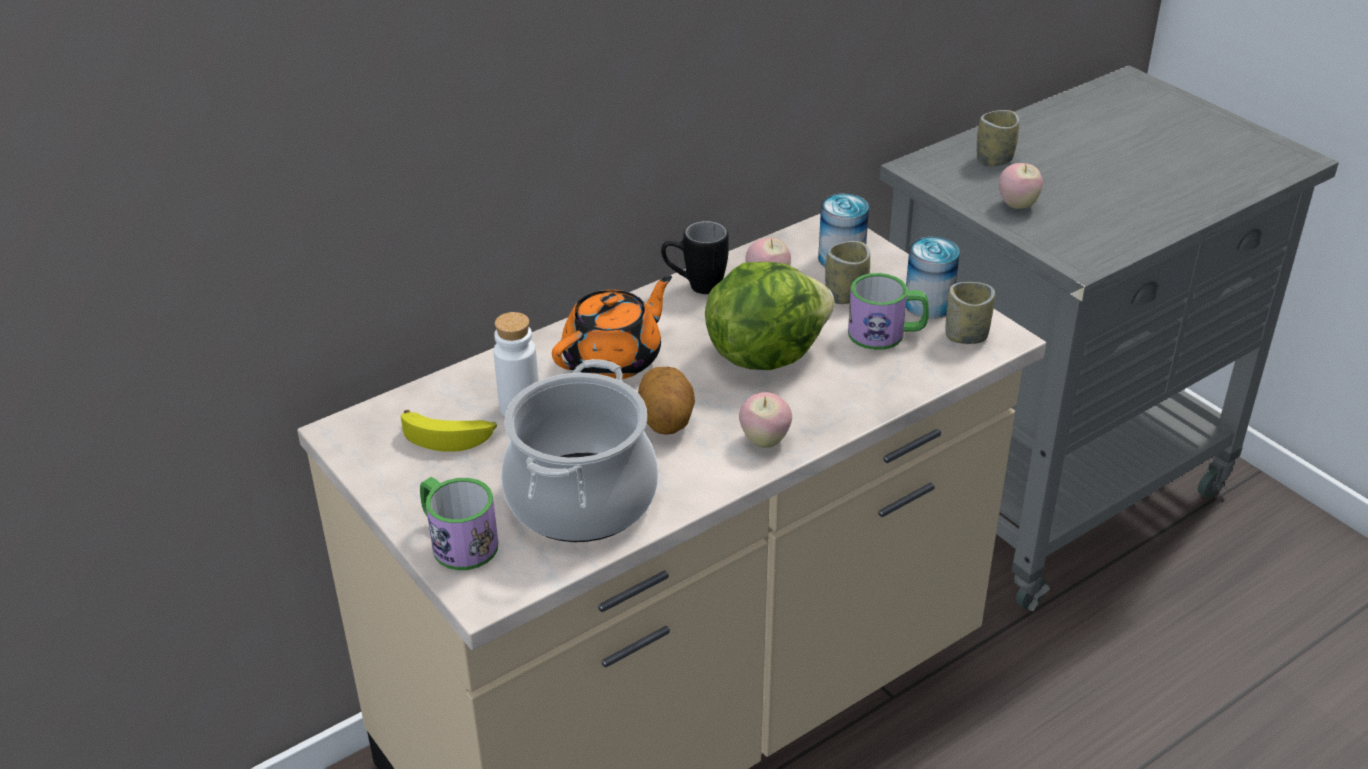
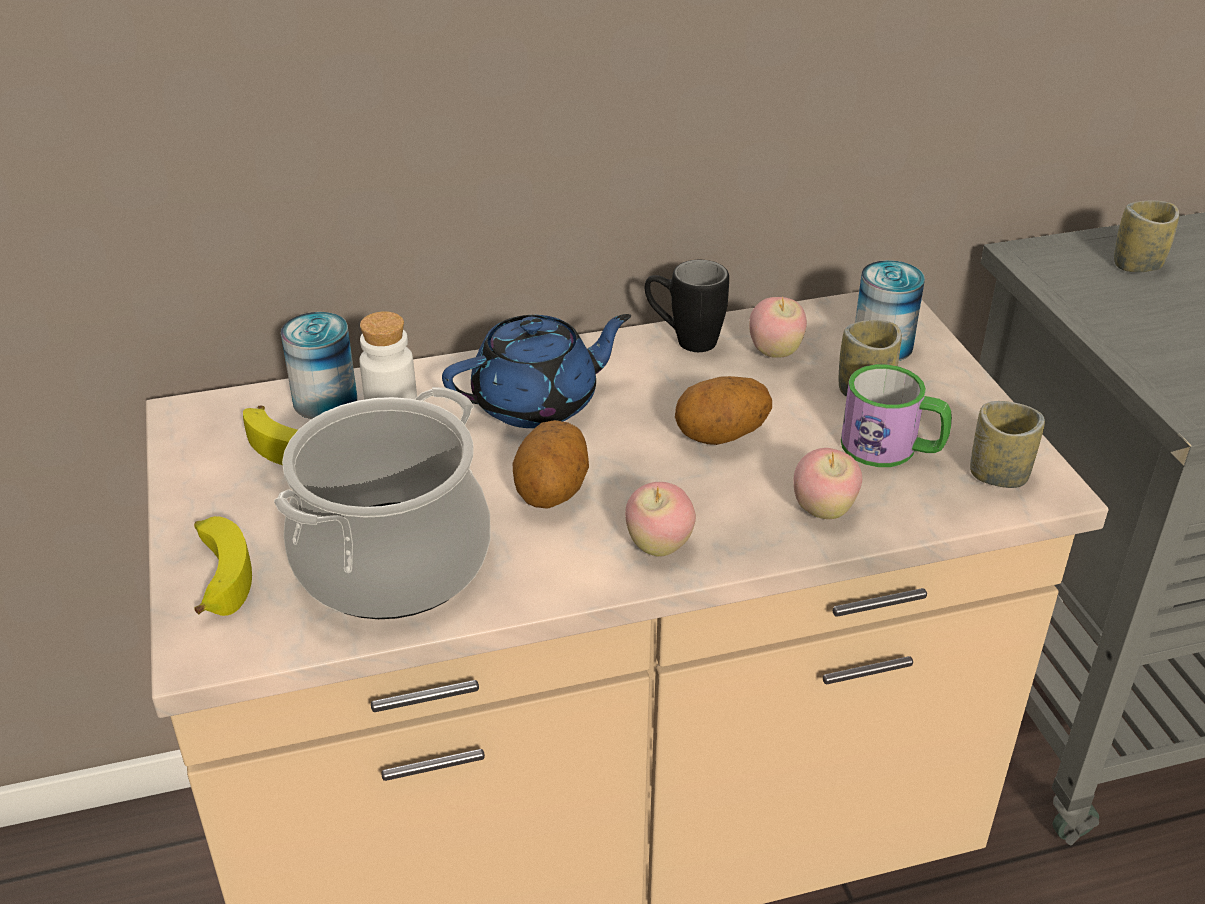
camera: 20 degrees right, 0 degrees up
mug [420,477,498,570] -> banana [194,516,252,616]
orange teapot [552,275,672,379] -> blue teapot [442,314,631,428]
lettuce [705,262,835,370] -> potato [675,376,772,445]
can [906,237,960,319] -> can moved to [281,312,357,419]
apple [999,162,1043,209] -> apple moved to [793,448,862,519]

